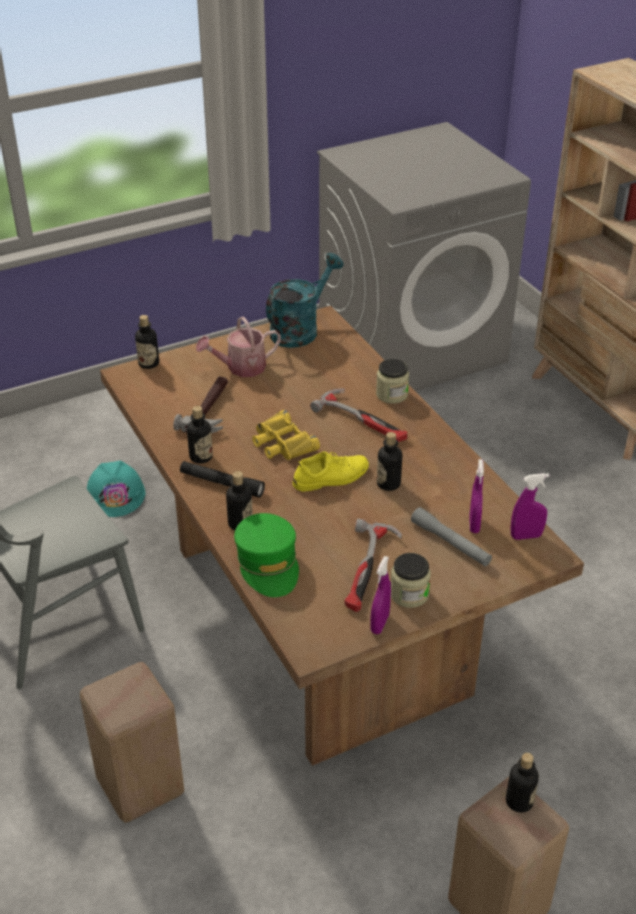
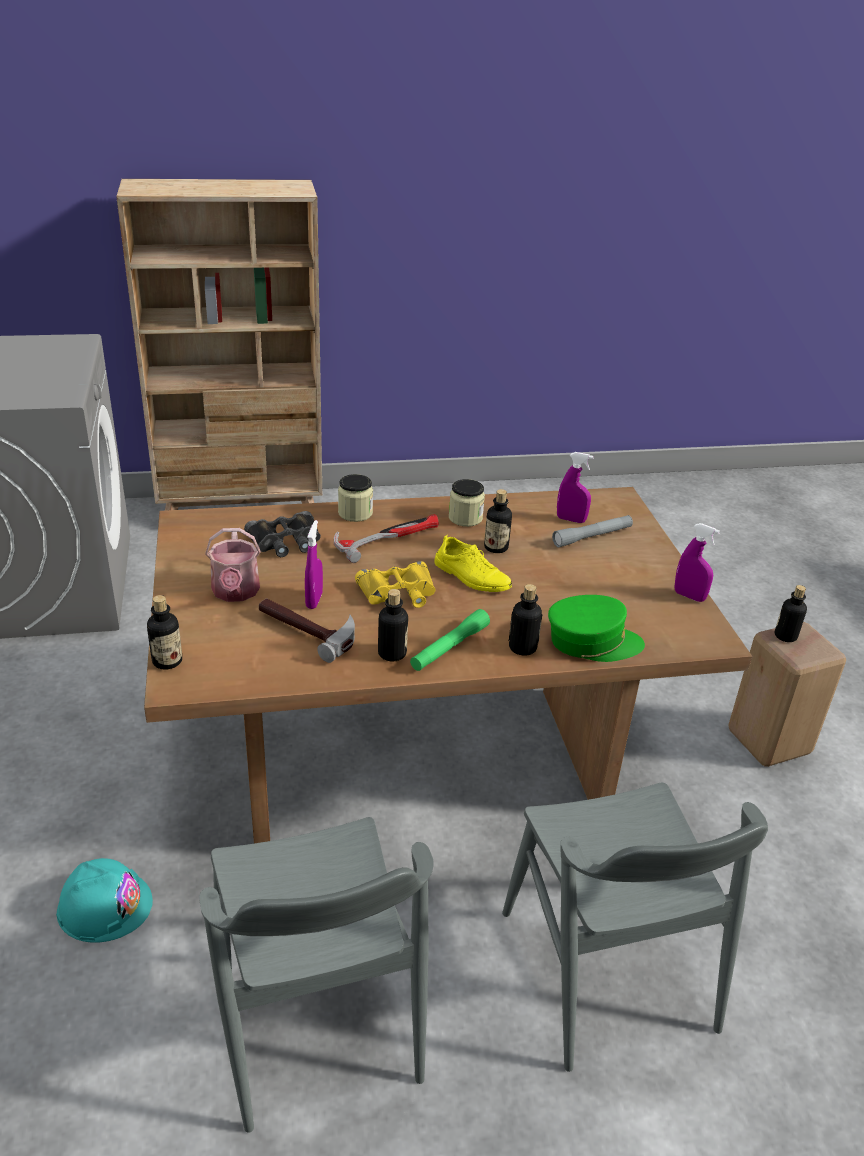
camera: 75 degrees left, 5 degrees down
beige stool [80,662,184,823] -> grey chair [502,782,768,1072]
black flashlight [180,461,265,498] -> green flashlight [410,609,490,671]
turquoise watering can [266,253,344,348] -> none
yellow shoe [292,451,369,492] -> yellow shoe turned 135 degrees clockwise [434,535,512,592]
hammer [344,519,402,612] -> none
jar [391,553,431,608] -> jar moved to [449,479,485,527]
purple spray bottle [511,473,550,540] -> purple spray bottle moved to [305,520,323,609]
none -> black binoculars [244,511,321,557]

